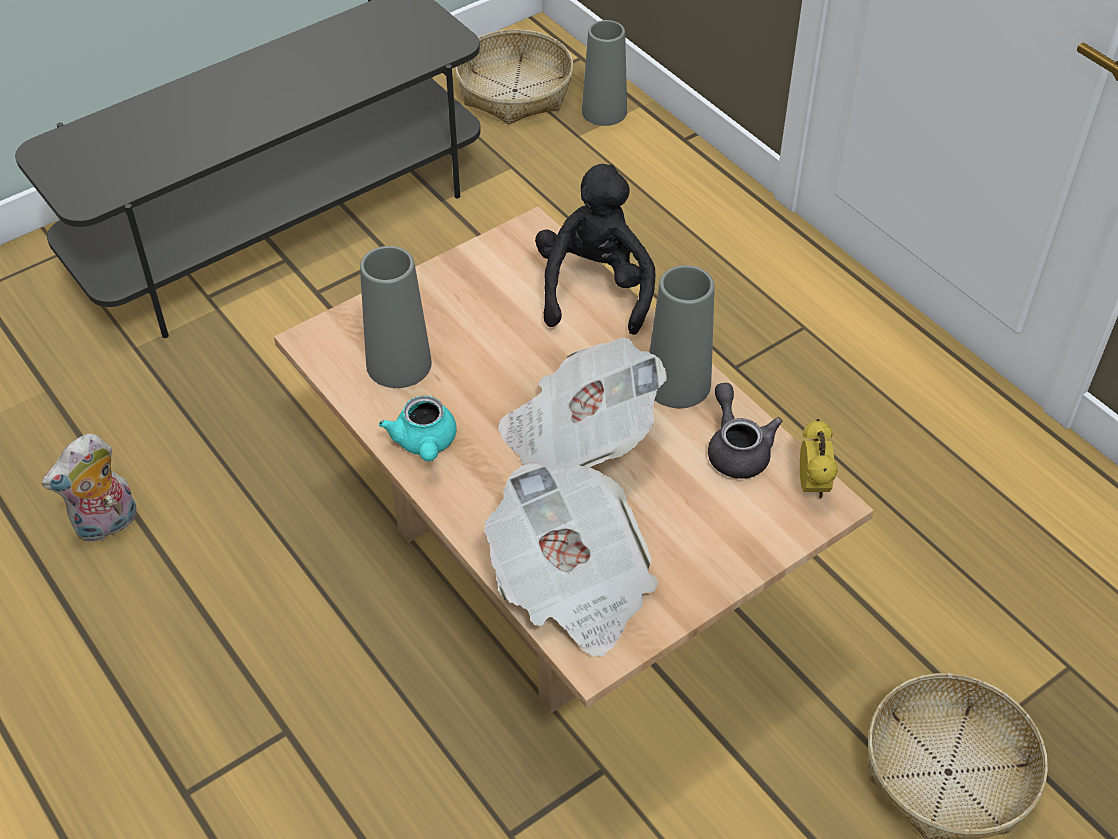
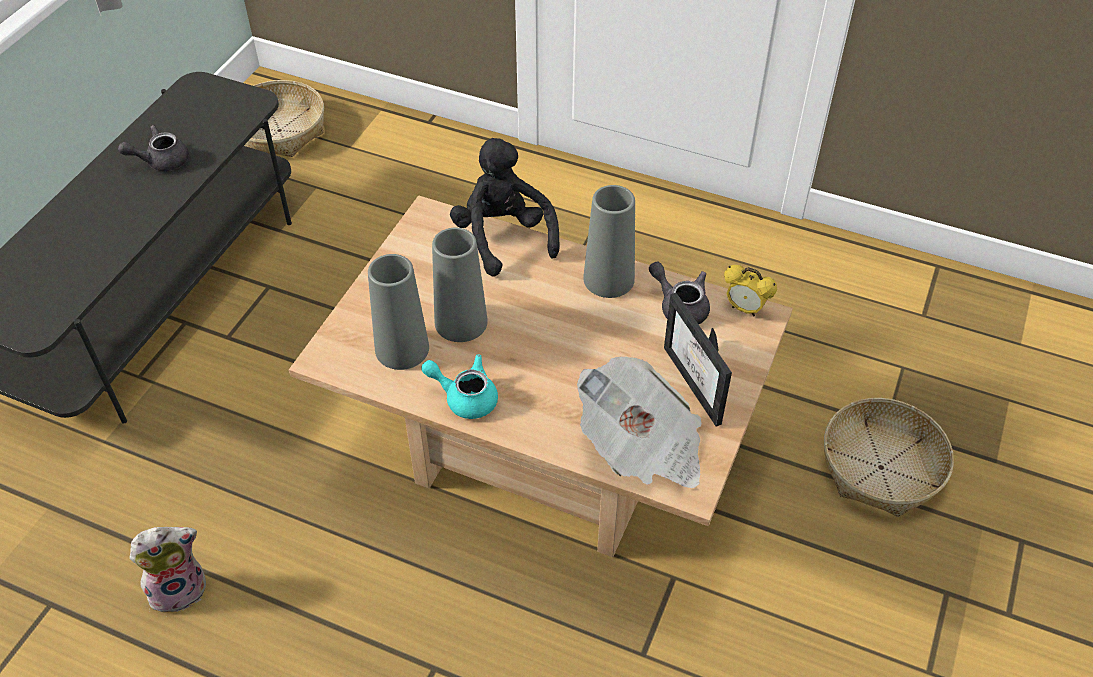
camera: 30 degrees left, 0 degrees up
plush toy [42,434,137,542] -> plush toy turned 135 degrees counterclockwise [129,527,206,615]
turquoise teapot [379,396,457,461] -> turquoise teapot turned 150 degrees clockwise [421,354,498,419]
newspaper [498,338,667,469] -> none
grey vase [582,20,627,126] -> grey vase moved to [432,228,488,342]
alarm clock [800,419,838,499] -> alarm clock turned 150 degrees clockwise [724,265,777,317]
none -> grey teapot [118,125,189,171]
none -> picture frame [664,293,732,426]

